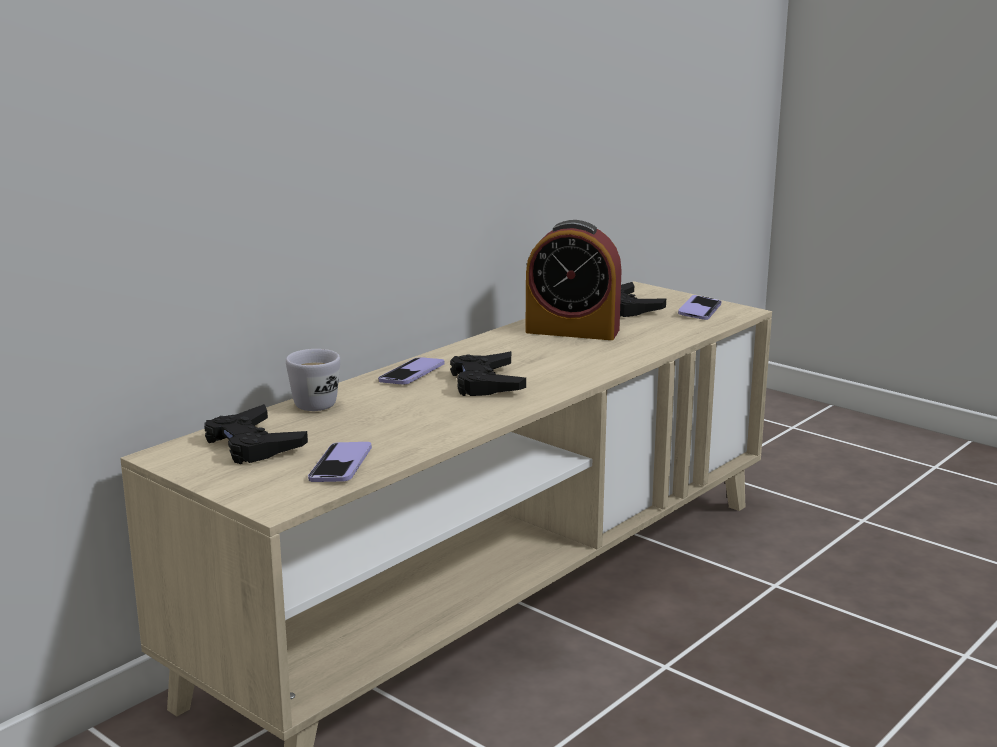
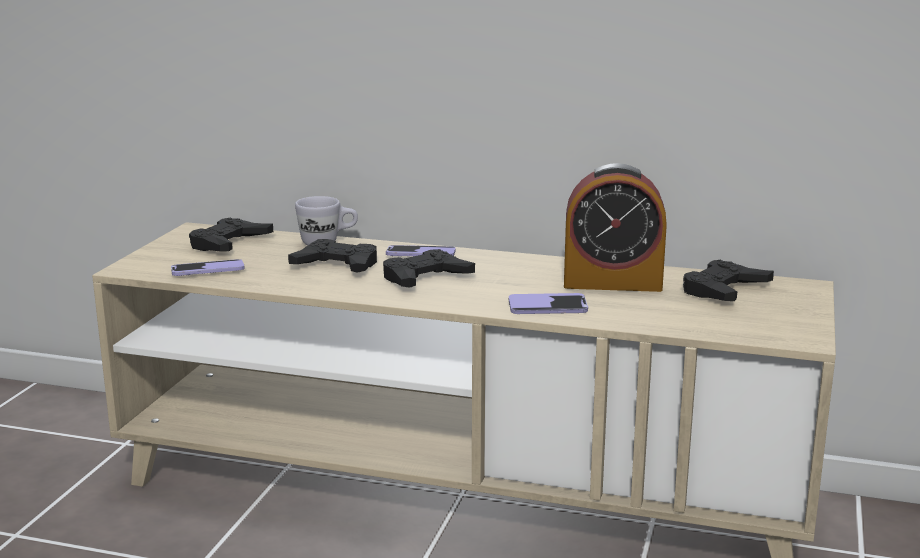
camera: 65 degrees right, 0 degrees up
alarm clock [525,220,622,340] -> alarm clock turned 75 degrees counterclockwise [564,163,667,292]
phone [678,295,722,320] -> phone moved to [509,293,588,314]
none -> black game controller [288,239,377,273]

